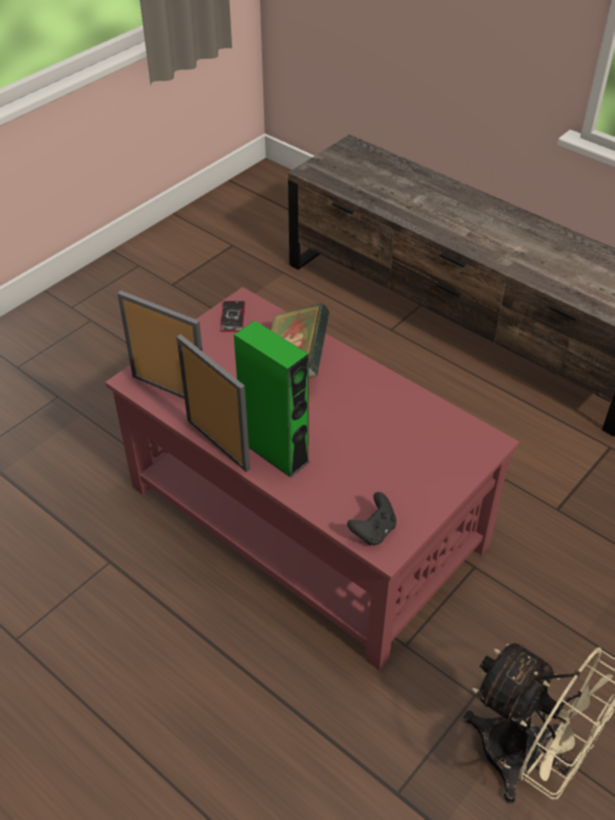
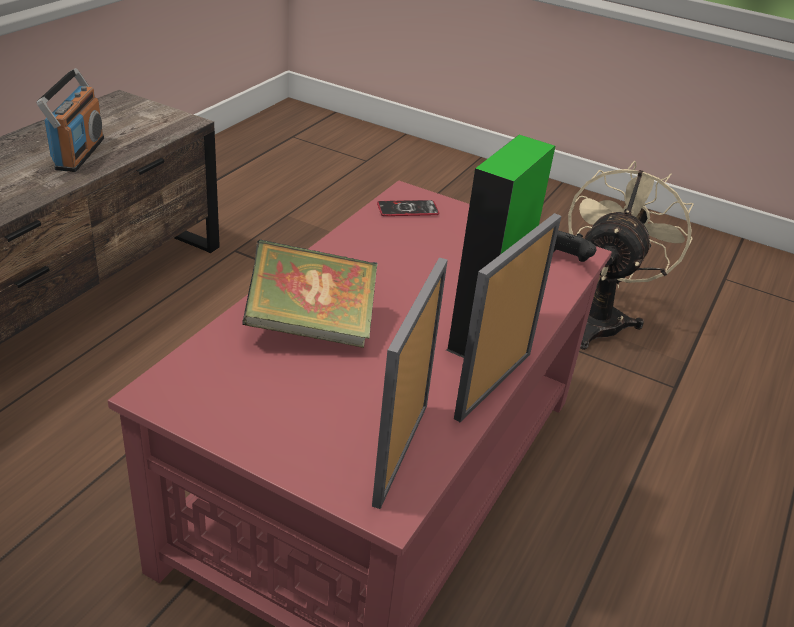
camera: 105 degrees left, 10 degrees down
phone [220,301,245,332] -> phone moved to [377,200,439,216]
none -> radio [37,68,104,172]

